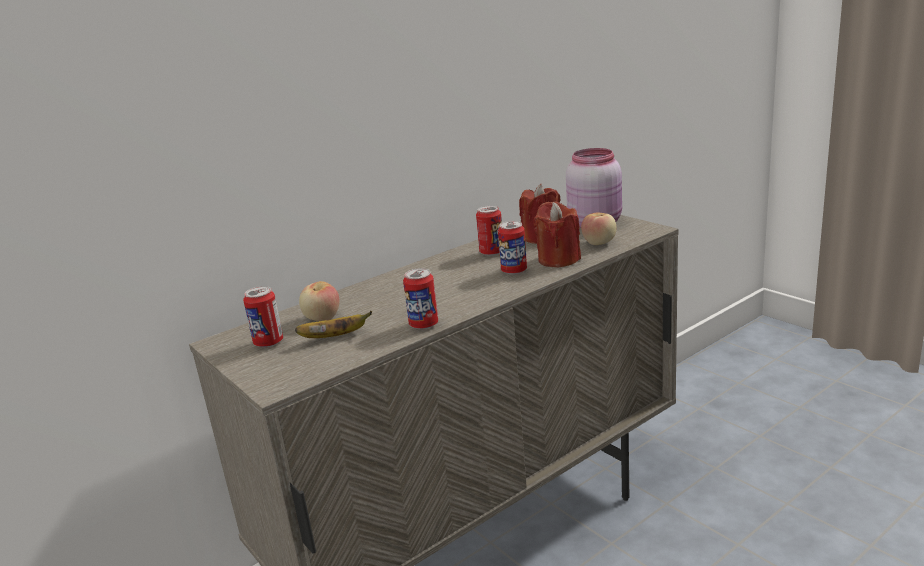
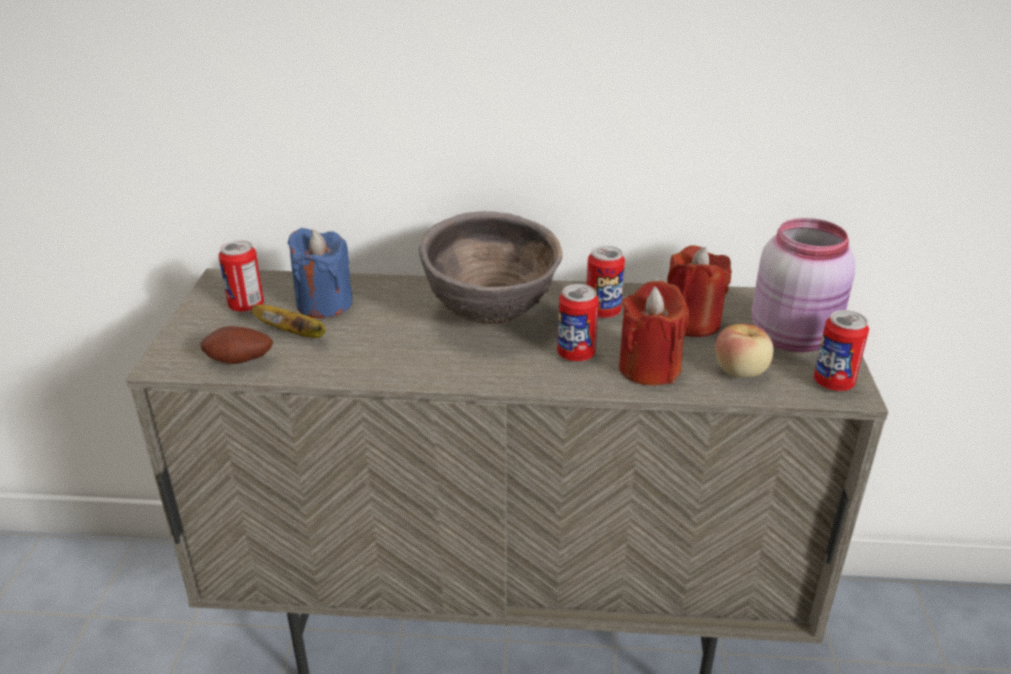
camera: 40 degrees right, 10 degrees up
apple [299,281,340,321] -> blue candle [288,228,353,319]
can [403,268,438,330] -> can moved to [814,310,869,391]
none -> potato [200,326,273,364]
none -> brown bowl [419,211,562,325]

